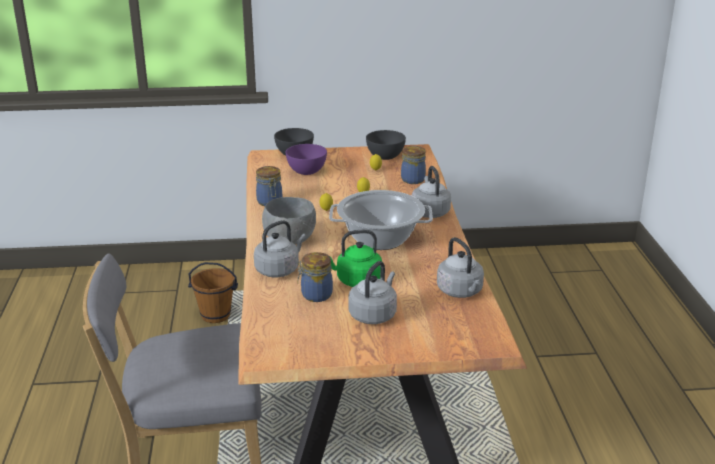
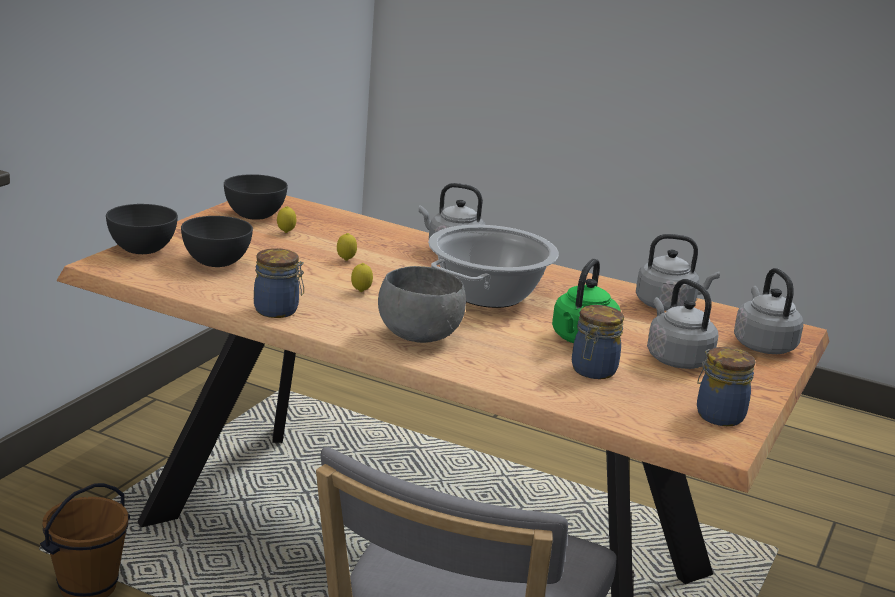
camera: 60 degrees left, 5 degrees down
grey kettle [254,220,306,277] -> grey kettle moved to [734,268,803,354]
purple bowl [286,144,327,175] -> grey bowl [181,216,253,267]
jar [401,146,426,184] -> jar moved to [697,347,755,426]

